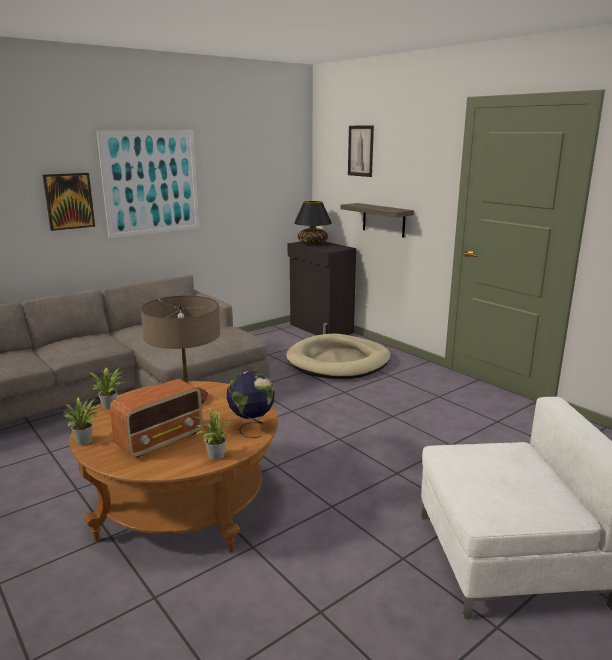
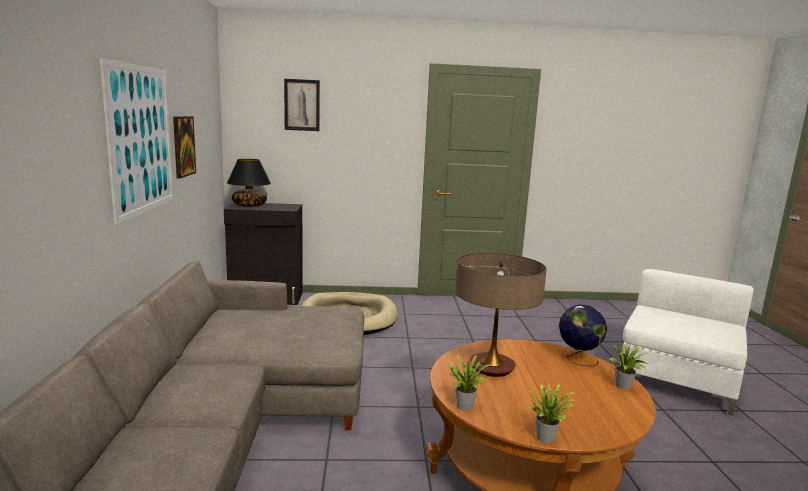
camera: 55 degrees left, 5 degrees down
picture [43,173,95,231] -> picture moved to [173,116,196,179]
radio [110,379,203,458] -> none
shelf [340,203,414,238] -> none

